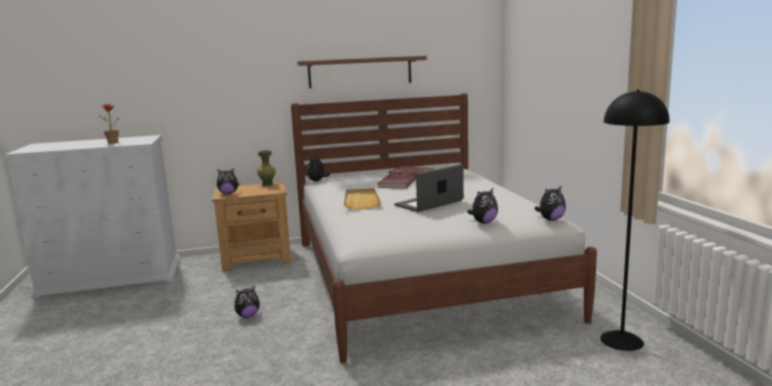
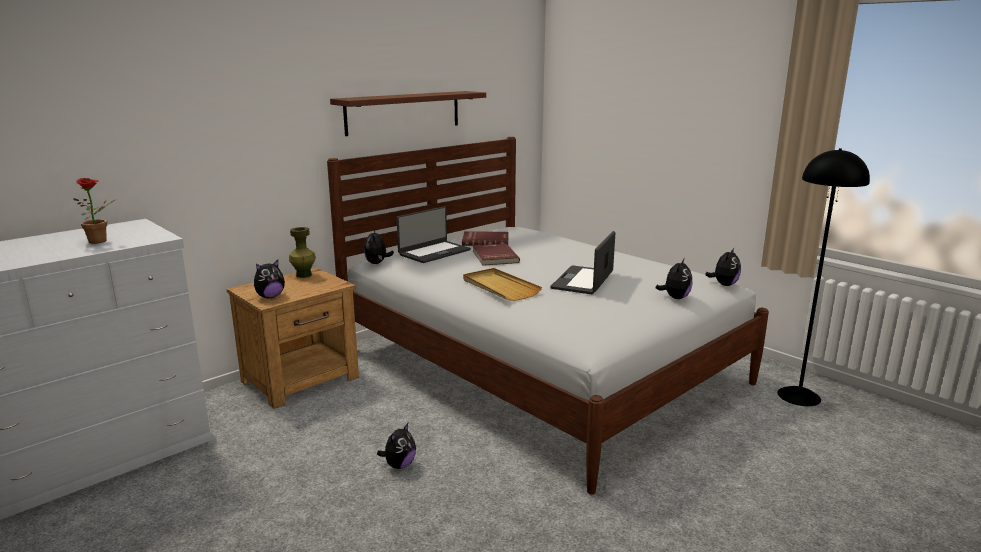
camera: 30 degrees left, 5 degrees up
none -> laptop [396,206,471,263]

